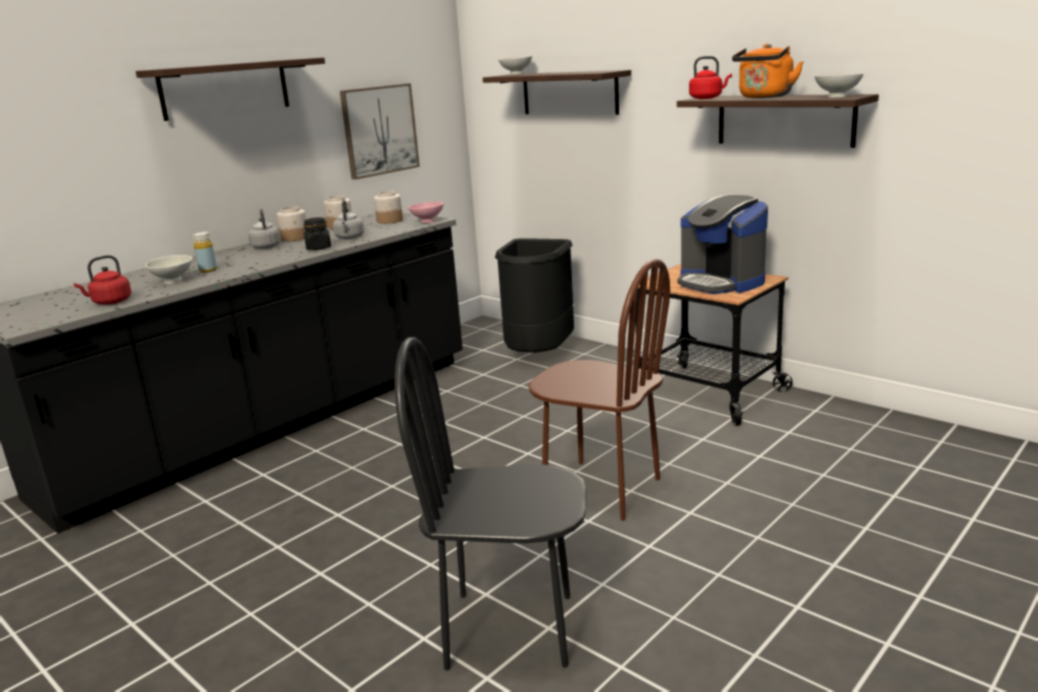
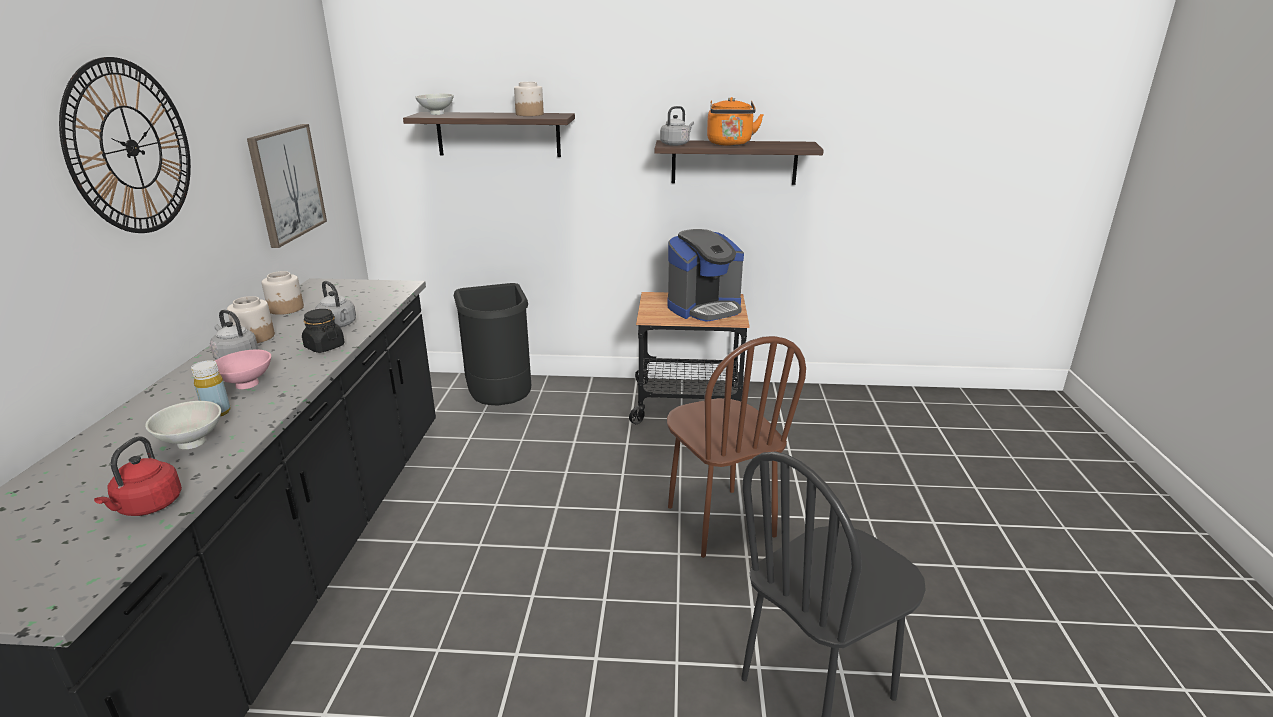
camera: 40 degrees left, 5 degrees up
shelf [136,58,325,121] -> wall clock [59,57,191,233]
jar [374,191,403,224] -> jar moved to [514,82,544,116]
pink bowl [408,202,444,223] -> pink bowl moved to [215,350,271,389]
brown chair [529,259,670,521] -> brown chair turned 75 degrees clockwise [667,336,806,558]
coffee machine [678,194,768,294] -> coffee machine turned 45 degrees counterclockwise [667,229,744,322]
red kettle [689,56,732,99] -> grey kettle [660,106,694,146]
white bowl [814,74,863,98] -> none

